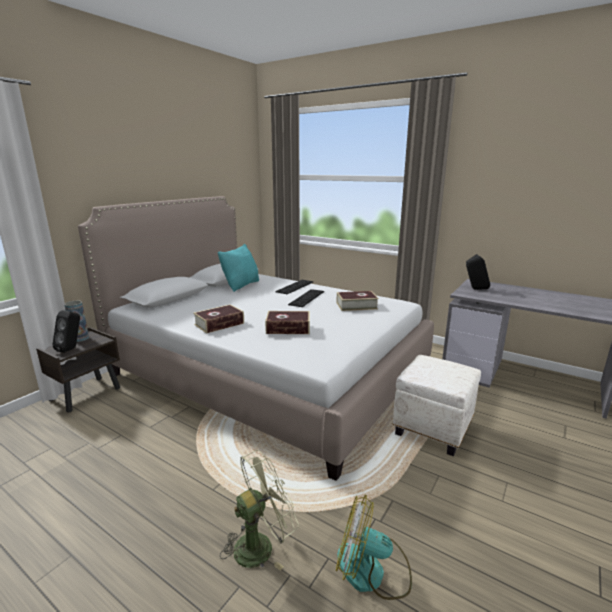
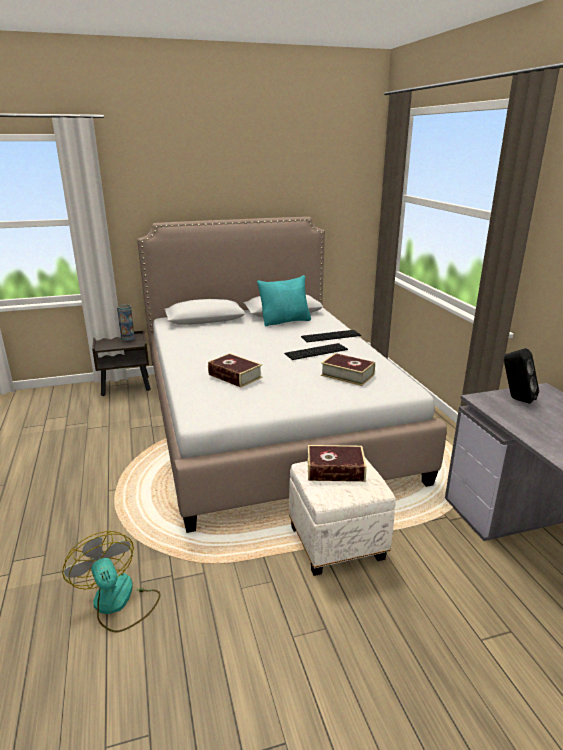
camera: 40 degrees right, 5 degrees up
black speaker [52,310,80,353] -> none
book [193,304,244,334] -> book moved to [307,445,367,482]
green fan [220,450,299,571] -> none

